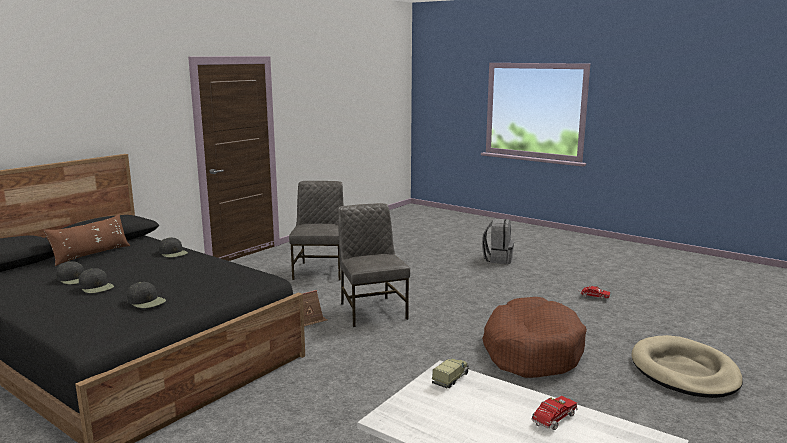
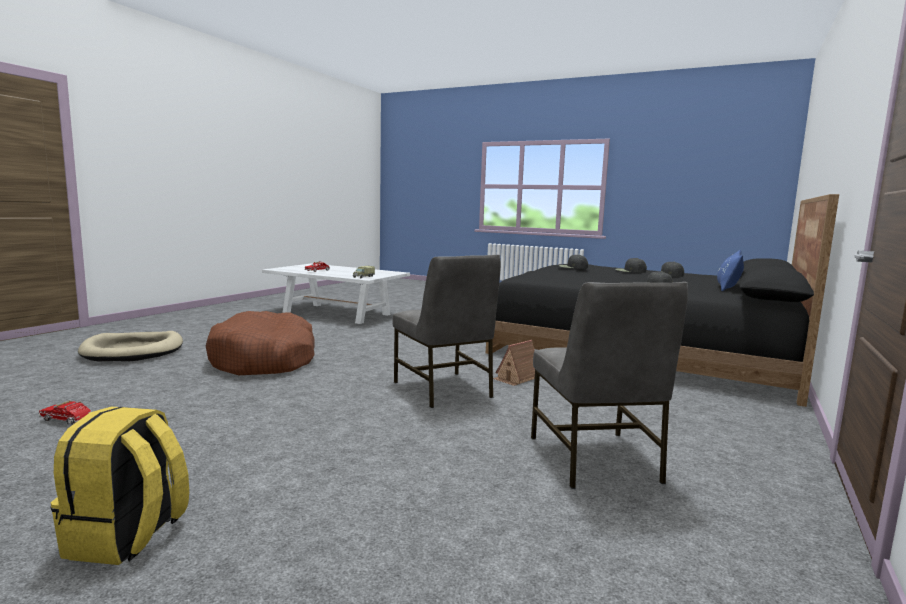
camera: 170 degrees right, 5 degrees down
brown pillow [43,214,130,266] -> blue pillow [717,250,744,291]
grey backpack [482,218,514,264] -> yellow backpack [50,407,189,565]

